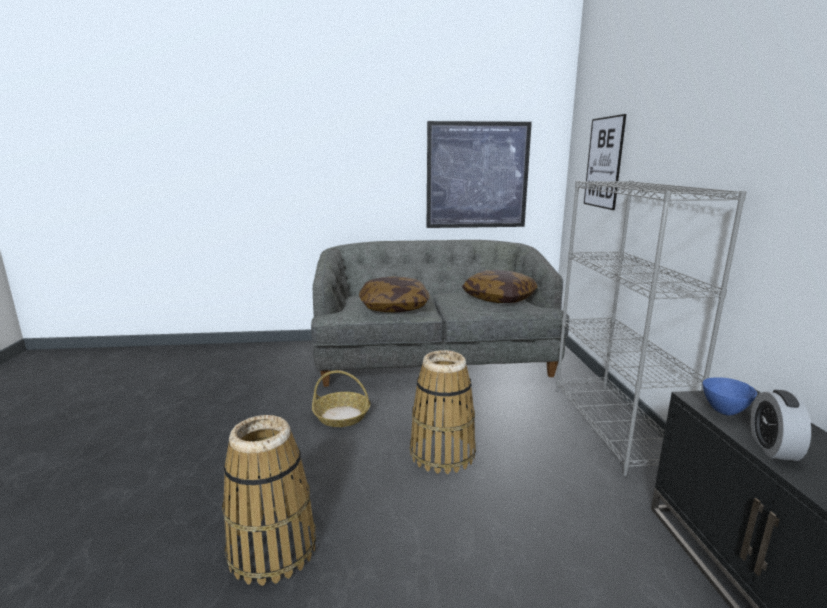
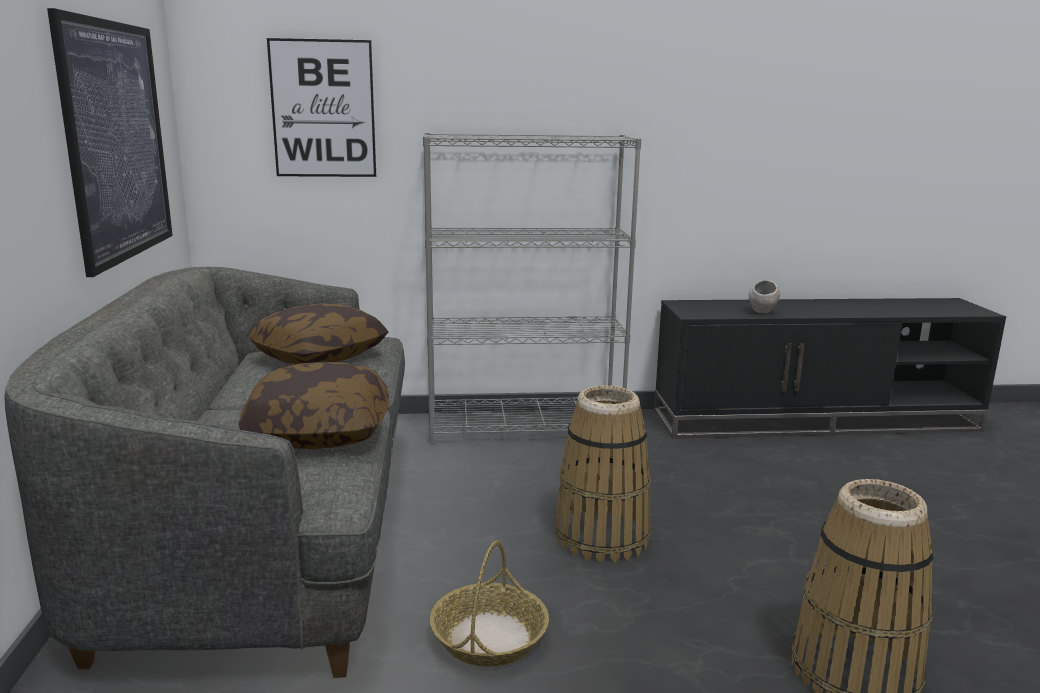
camera: 90 degrees left, 0 degrees up
blue bowl [702,378,757,416] -> none
alarm clock [750,390,811,461] -> grey bowl [748,280,780,313]

